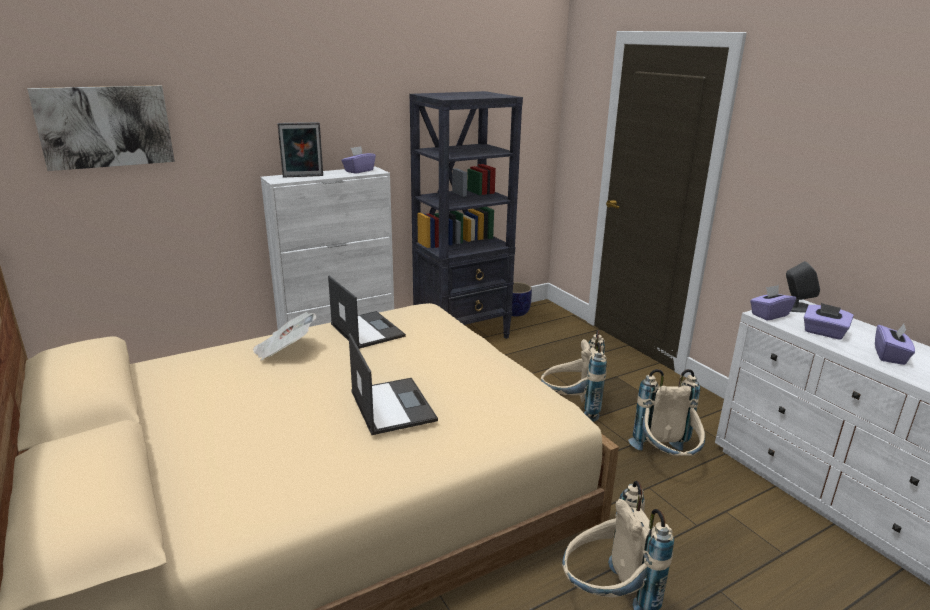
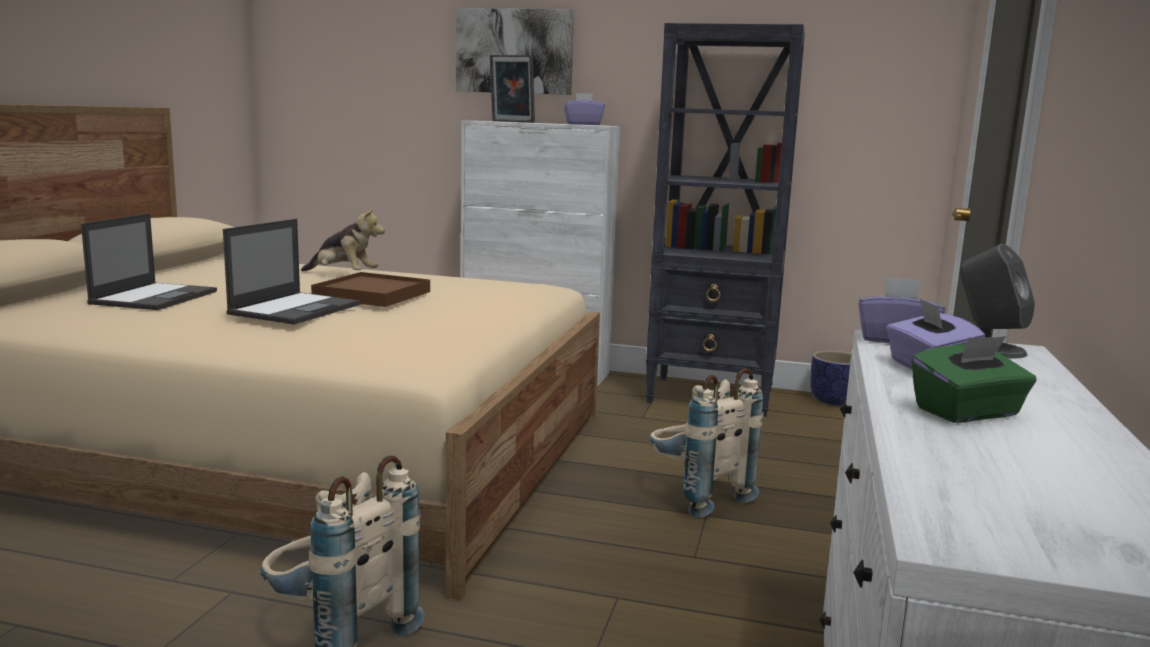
camera: 45 degrees right, 10 degrees down
picture [27,85,175,171] -> picture moved to [456,8,574,95]
newspaper [253,312,316,361] -> plush toy [301,207,385,271]
laptop [328,276,406,349] -> laptop moved to [81,213,217,310]
beige backpack [628,369,705,456] -> none
purple tissue box [875,324,915,365] -> green tissue box [911,336,1037,423]
none -> brown tray [311,272,430,307]

